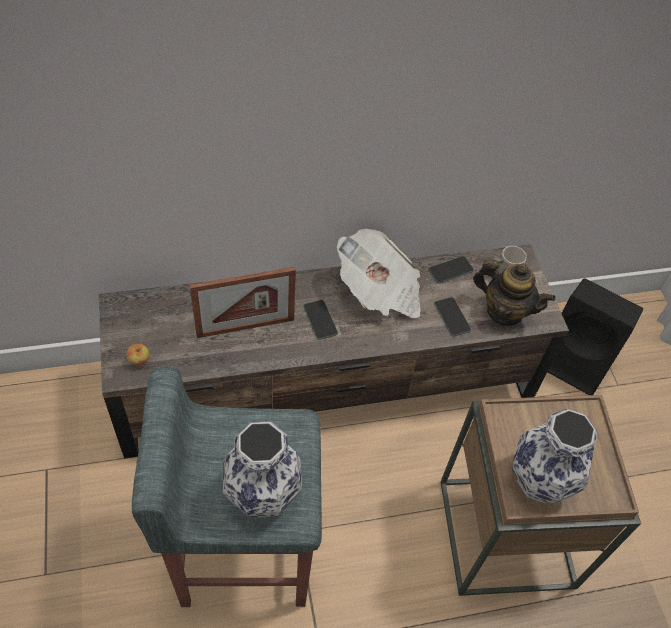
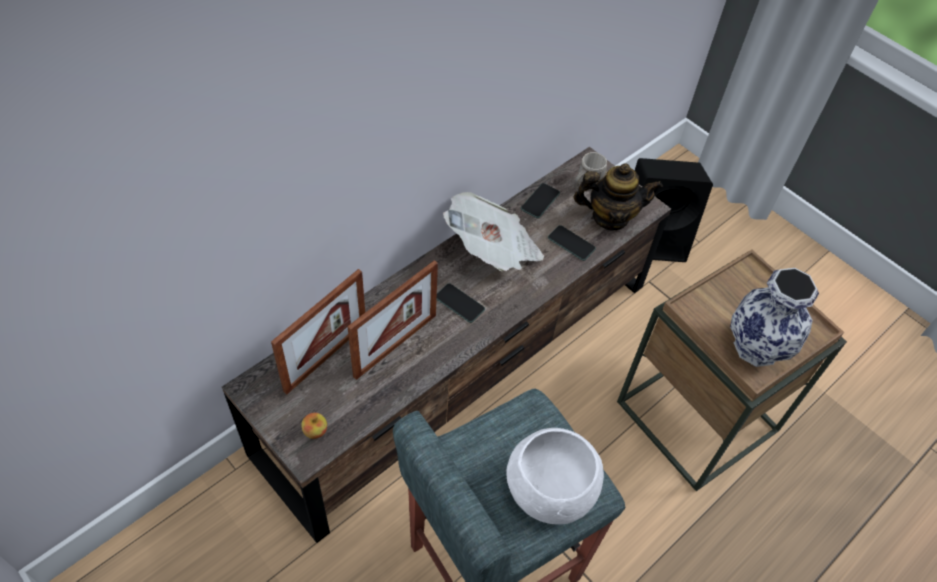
camera: 30 degrees left, 0 degrees up
vase [223,421,302,518] -> white bowl [506,428,604,525]
none -> picture frame [271,269,365,394]

